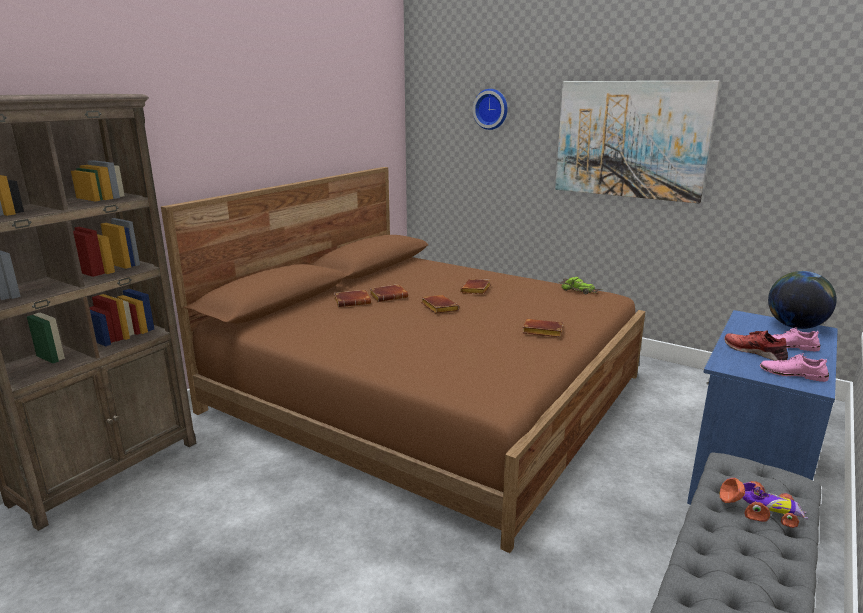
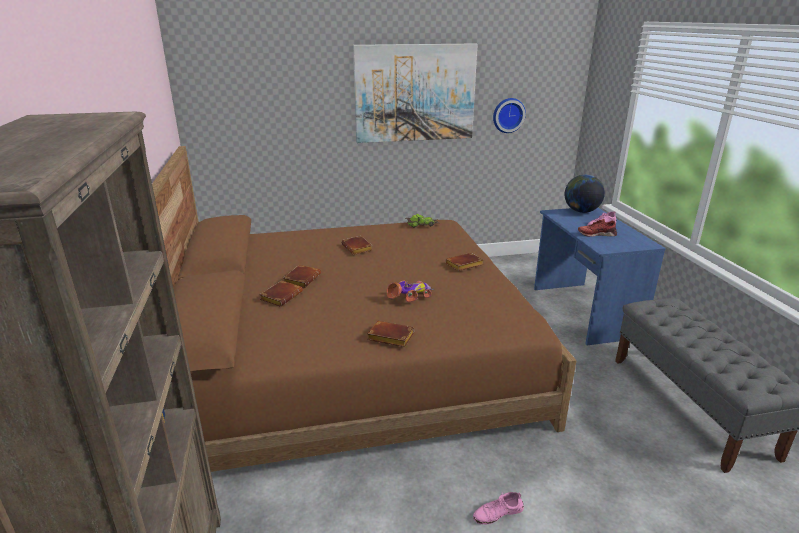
camera: 45 degrees left, 5 degrees up
brown book [421,295,459,313] -> brown book moved to [367,321,414,347]
wall clock [473,89,508,130] -> wall clock moved to [493,98,526,133]
toy car [719,477,808,528] -> toy car moved to [386,281,433,302]
pink shoe [760,353,829,382] -> pink shoe moved to [473,492,524,524]

